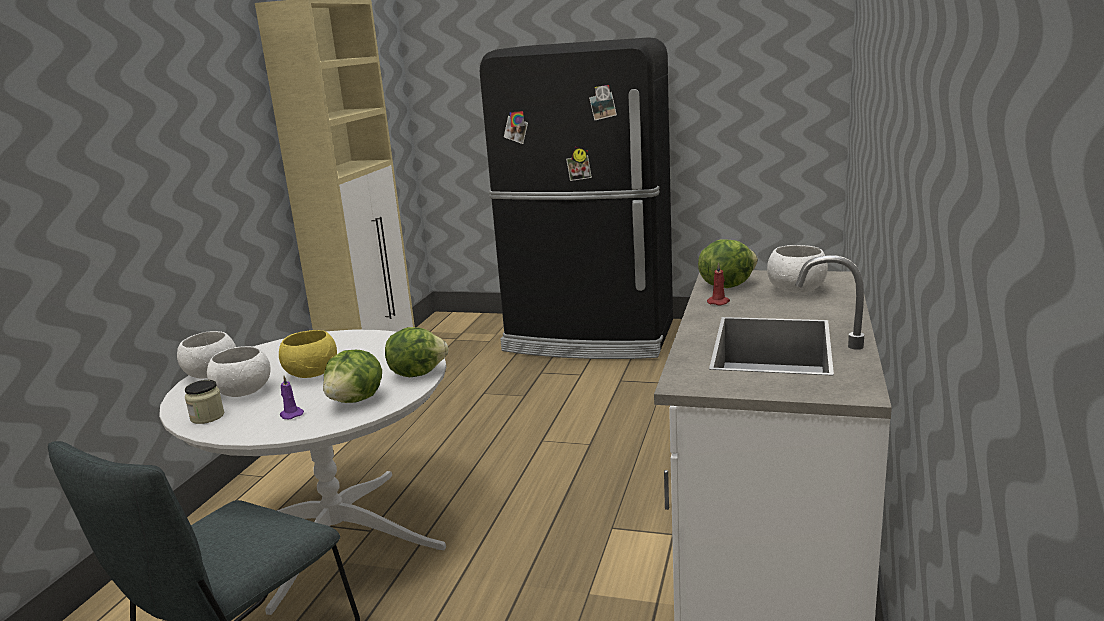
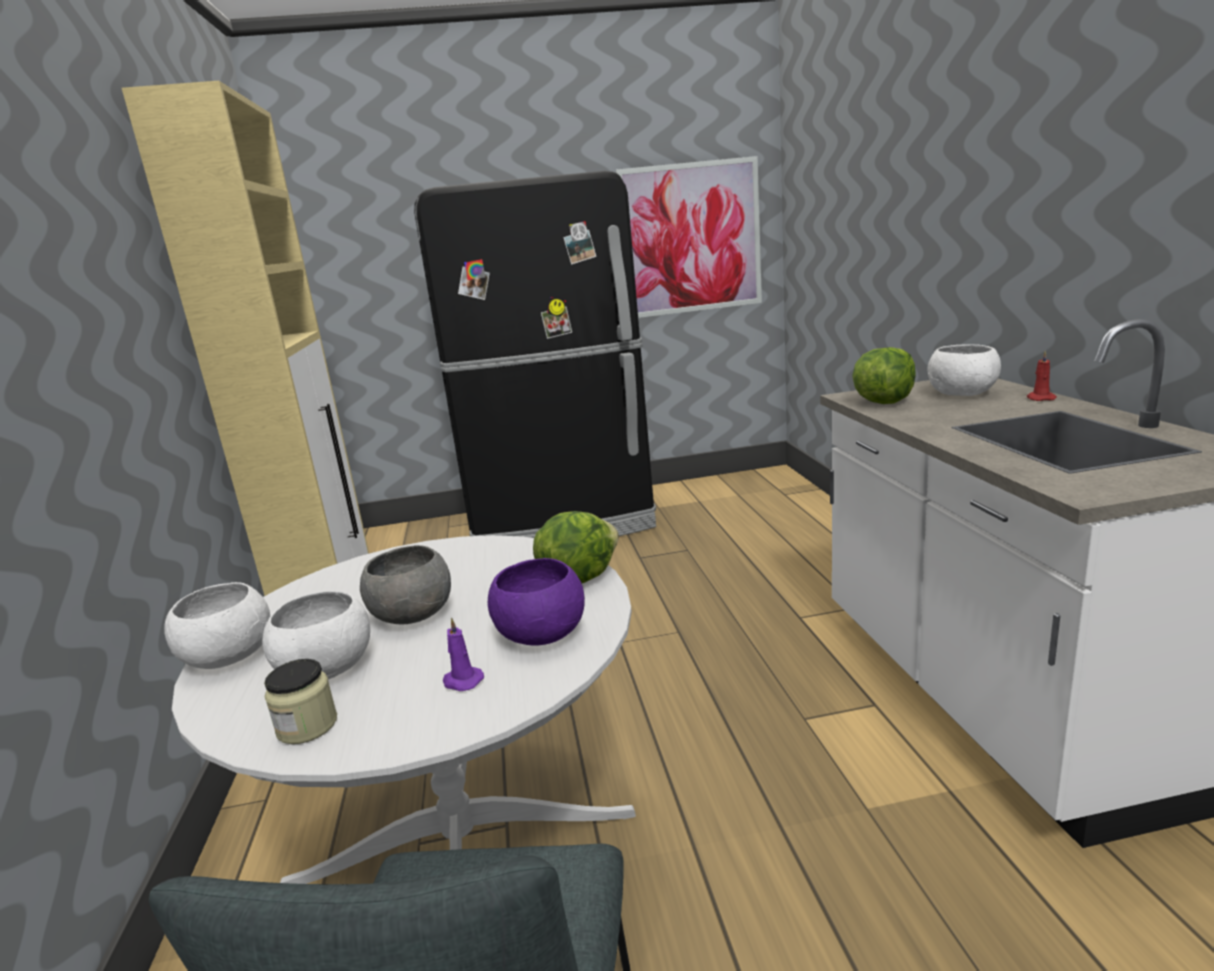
camera: 25 degrees left, 0 degrees up
yellow bowl [279,330,337,378] -> grey bowl [360,545,451,625]
lettuce [323,350,382,403] -> purple bowl [488,558,585,646]
red candle [707,263,730,305] -> red candle moved to [1027,351,1057,401]
none -> picture [616,156,762,318]

